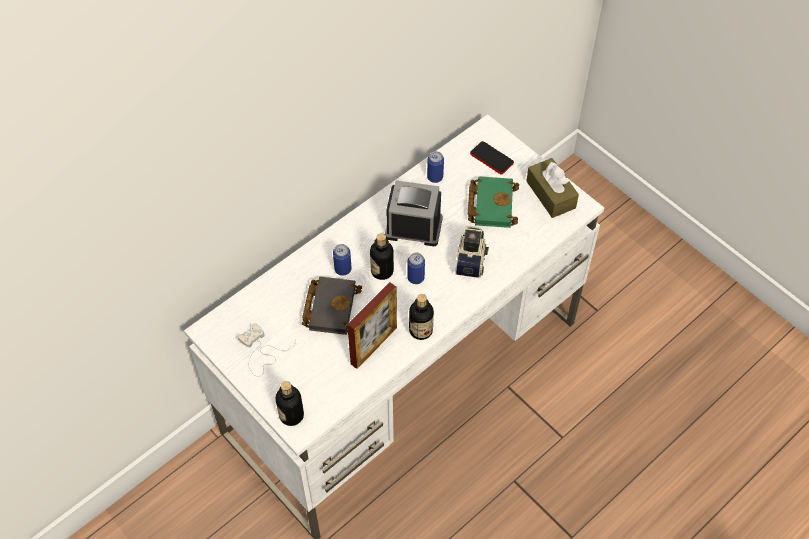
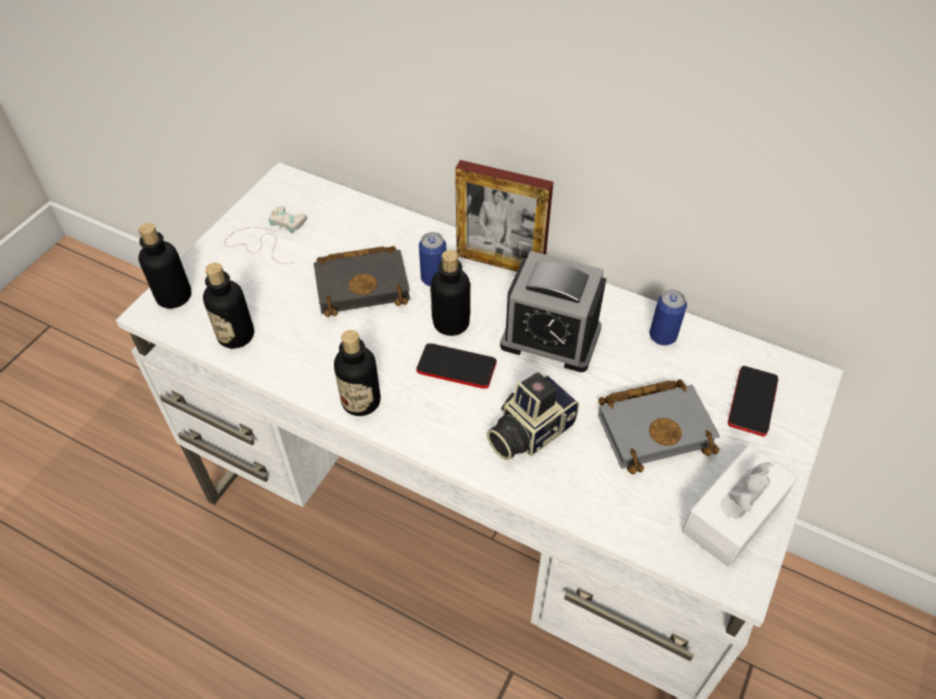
camera: 70 degrees right, 5 degrees down
picture frame [347,282,397,369] -> picture frame moved to [455,160,553,272]
alarm clock [385,180,443,246] -> alarm clock turned 120 degrees clockwise [500,251,606,372]
can [407,253,425,284] -> phone [416,343,497,389]
camera [455,227,489,278] -> camera turned 150 degrees clockwise [487,372,579,460]
green book [468,176,519,228] -> grey book [598,379,720,474]
brown tissue box [526,158,579,218] -> white tissue box [682,444,798,567]
none -> bottle [203,263,254,349]

